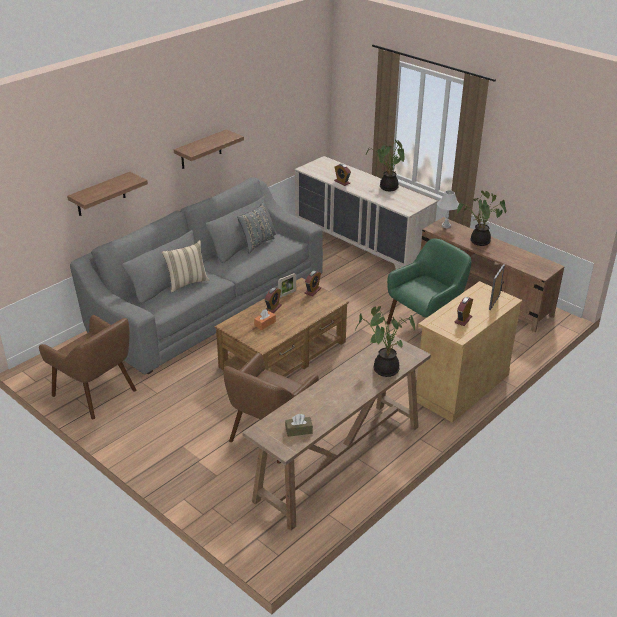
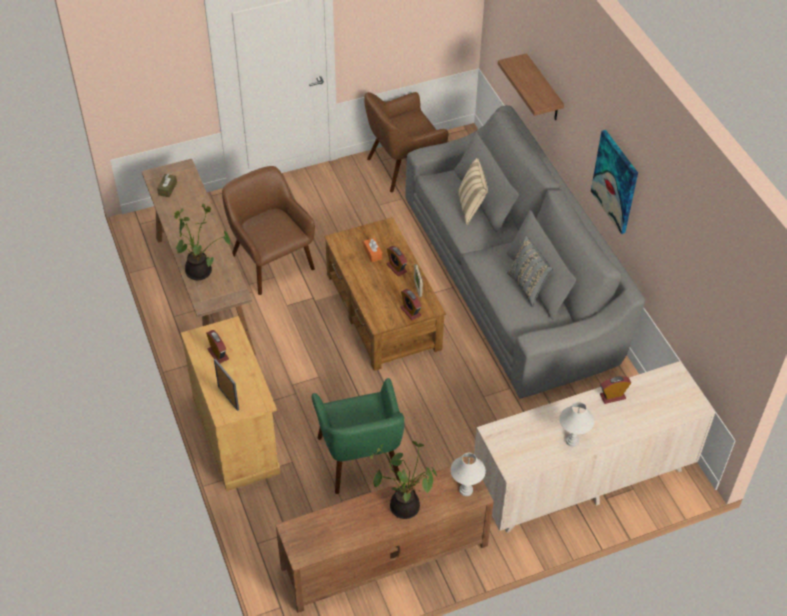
camera: 115 degrees right, 15 degrees up
shelf [174,129,244,169] -> picture [591,130,638,234]
potted plant [366,140,405,191] -> white table lamp [559,402,594,447]

